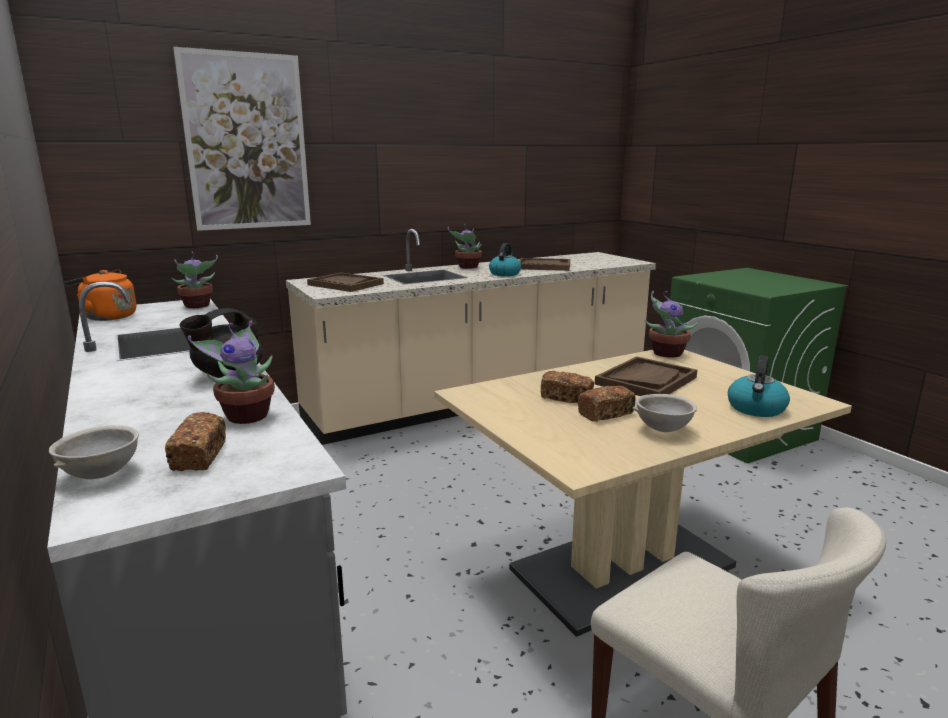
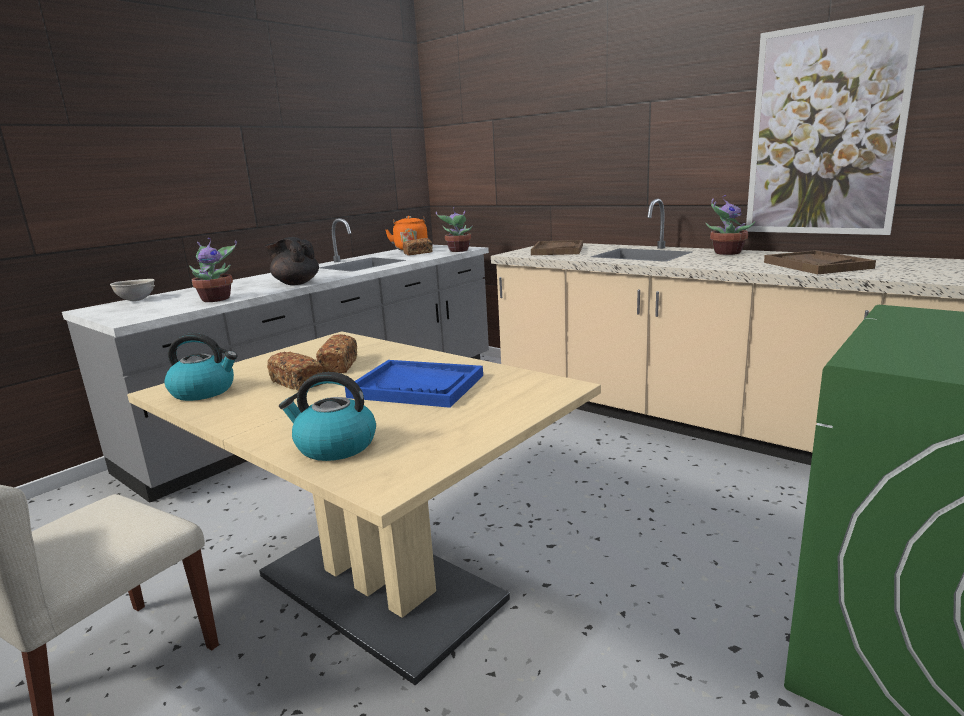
camera: 70 degrees right, 0 degrees up
bread [165,412,226,471] -> bread moved to [403,238,433,256]
picture [173,47,311,231] -> picture moved to [746,6,924,235]
kettle [489,243,521,276] -> kettle moved to [165,333,238,401]
brown tray [595,356,697,396] -> blue tray [345,360,483,408]
grey bowl [633,394,697,432] -> none
potted plant [644,291,698,358] -> none

